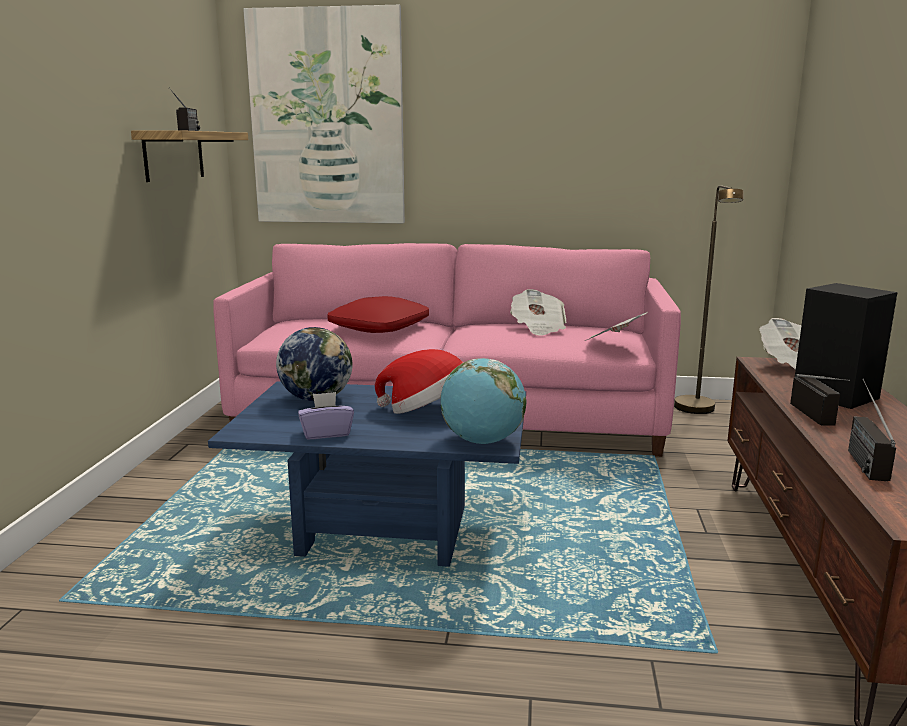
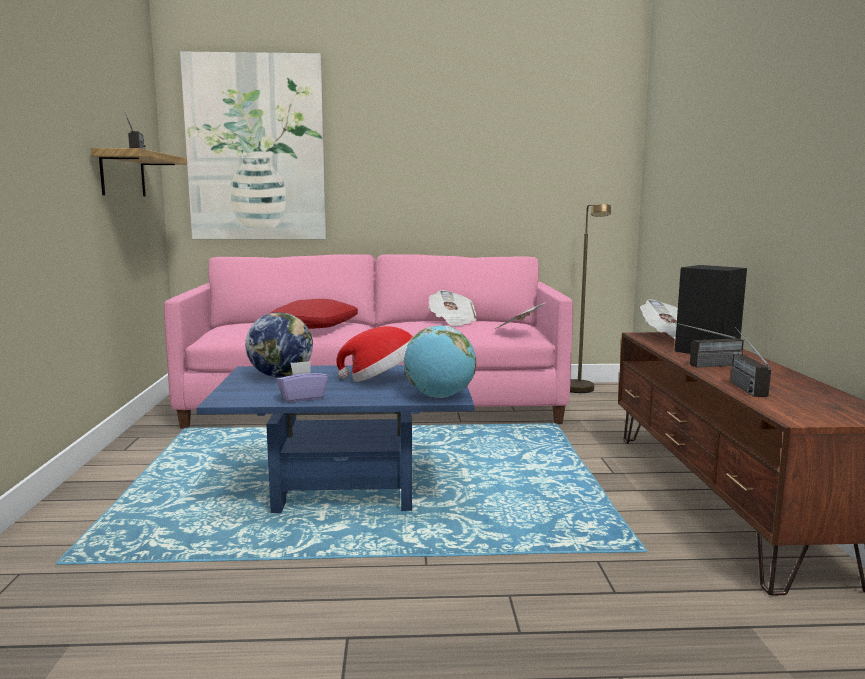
camera: 10 degrees left, 5 degrees down
radio [790,374,850,426] -> radio turned 90 degrees clockwise [669,321,744,368]

